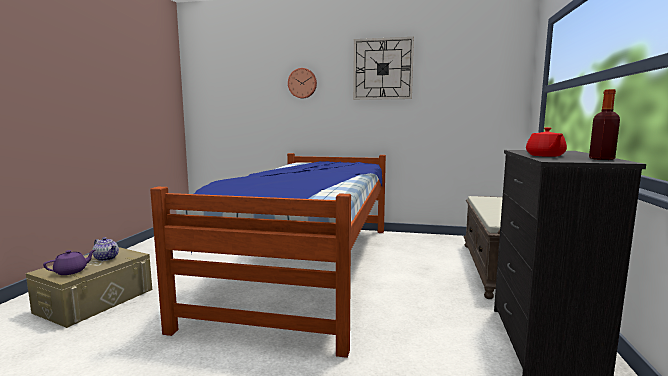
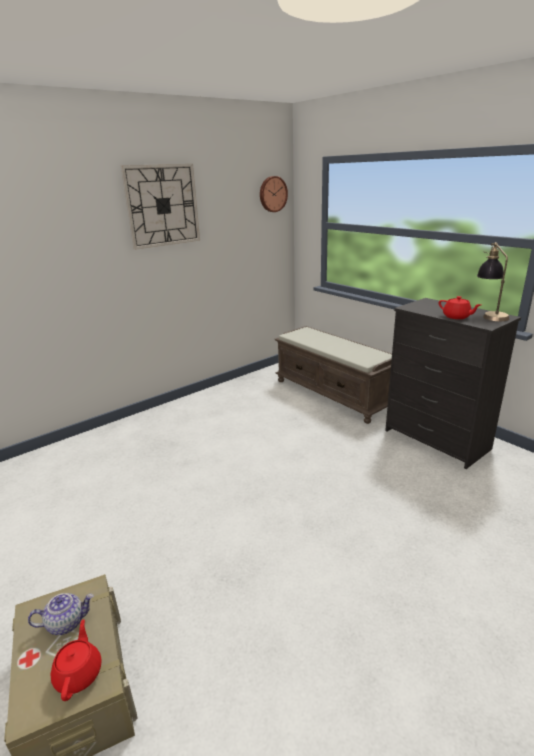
camera: 50 degrees left, 15 degrees up
purple teapot [43,249,96,275] -> red teapot [51,619,102,701]
bed [150,153,386,358] -> none
wall clock [288,68,317,98] -> wall clock moved to [260,176,288,212]
bottle [589,89,620,160] -> table lamp [477,242,509,321]

